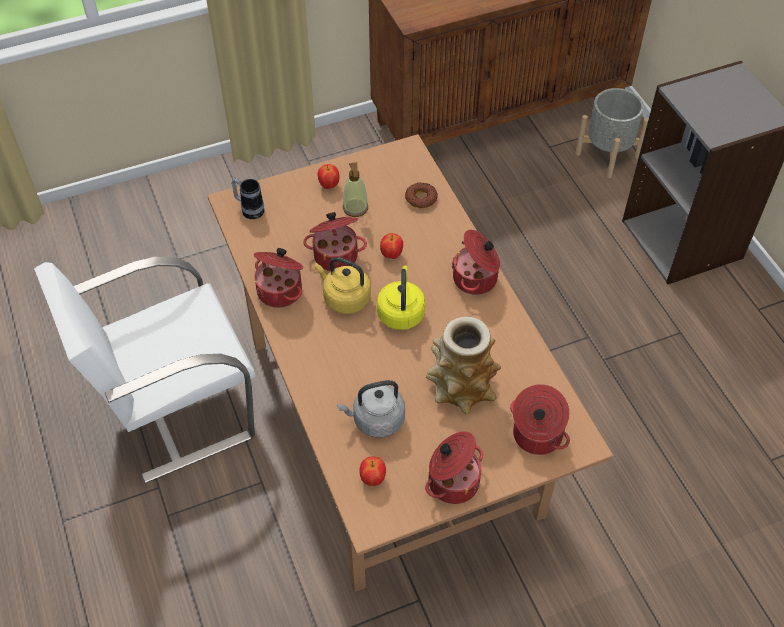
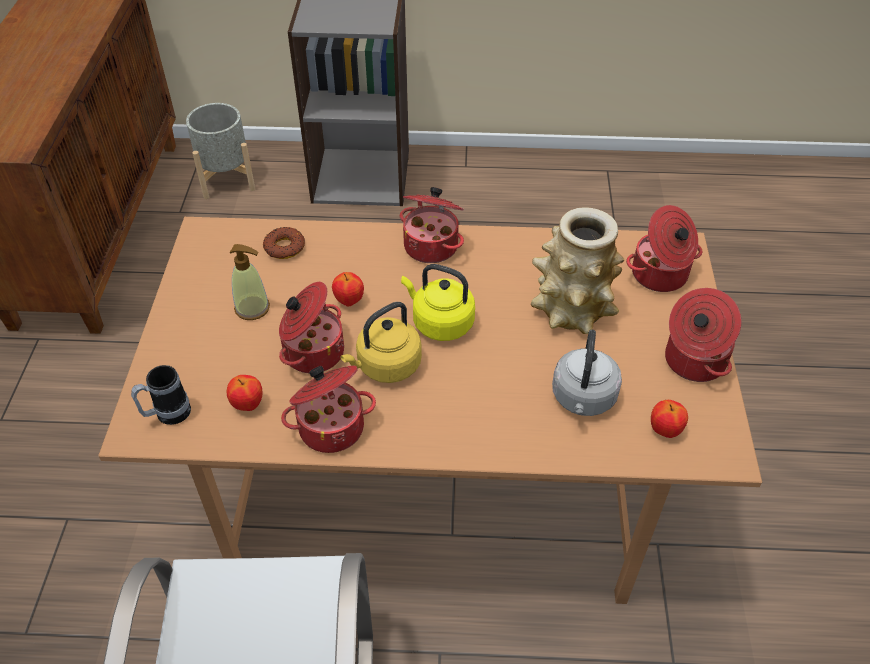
camera: 65 degrees left, 5 degrees down
apple [318,164,339,189] -> apple moved to [226,375,262,411]

